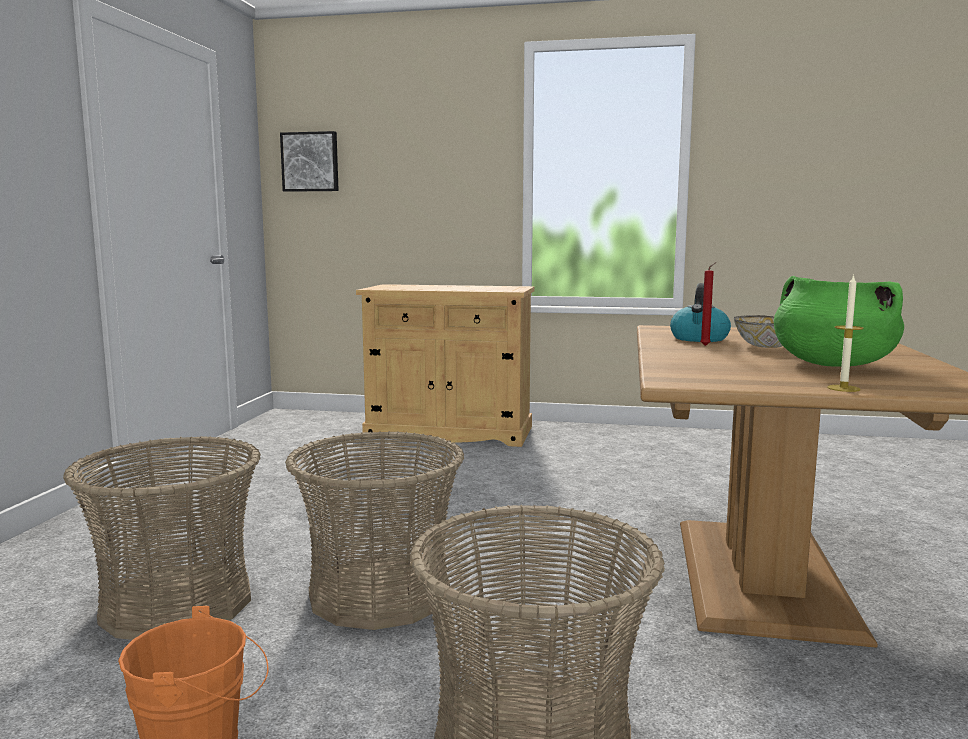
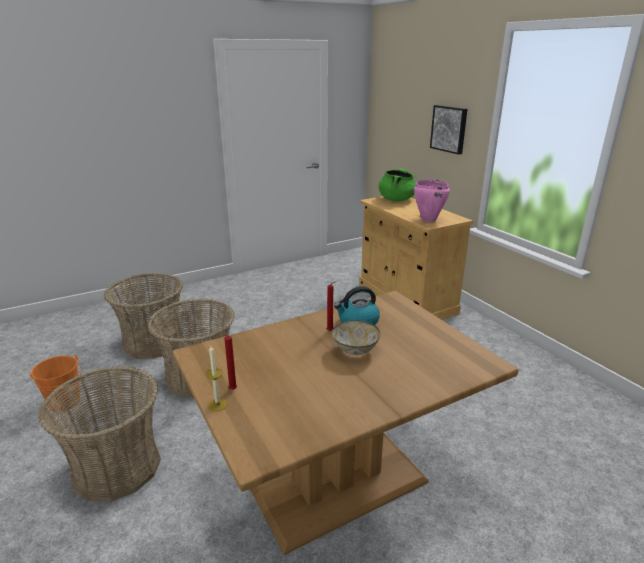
camera: 50 degrees right, 15 degrees up
picture [280,131,339,192] -> picture moved to [430,105,467,155]
green cooking pot [774,276,904,367] -> green cooking pot moved to [379,168,416,201]
none -> red candle [223,329,237,390]
none -> pink cooking pot [414,179,450,222]

